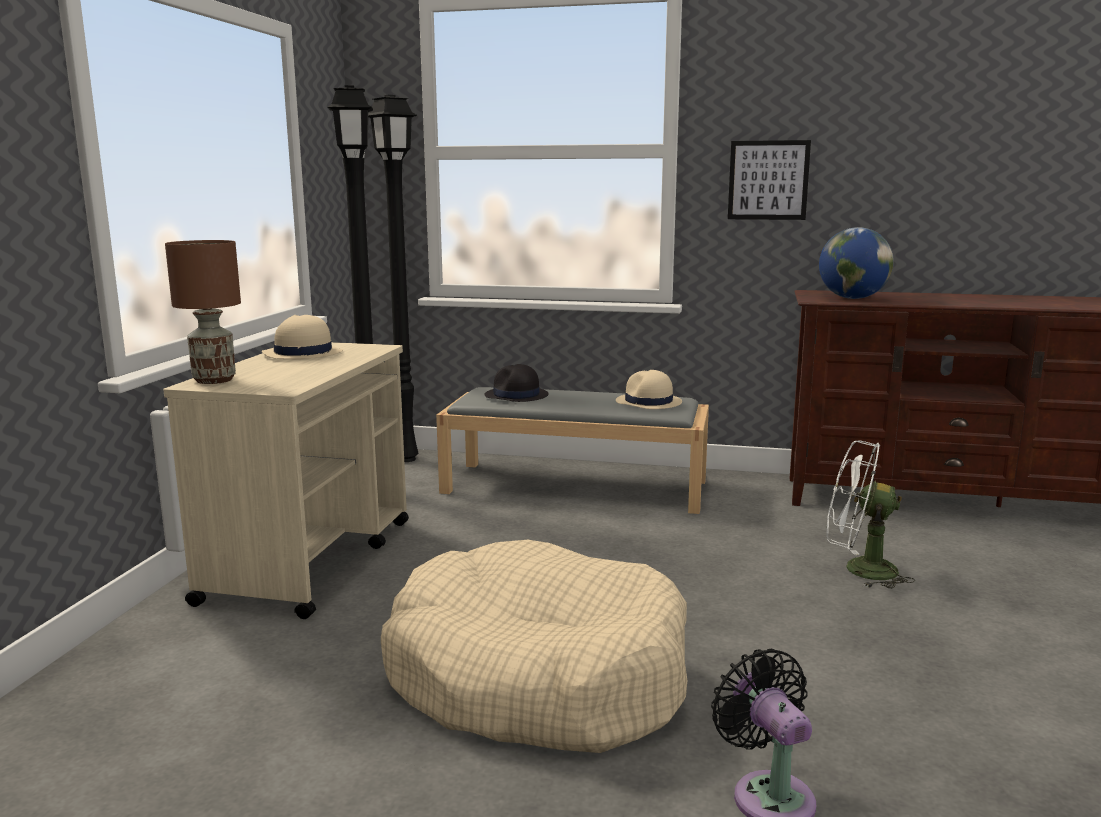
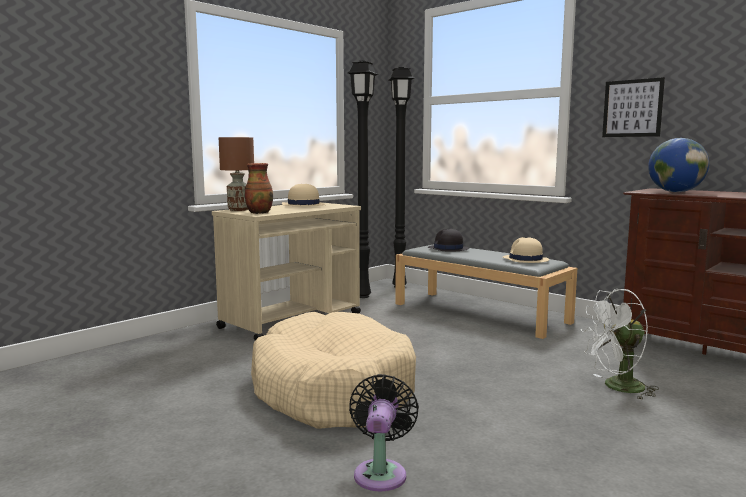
camera: 30 degrees right, 5 degrees down
white fan [826,441,915,589] -> white fan turned 60 degrees counterclockwise [581,289,659,400]
none -> vase [245,163,273,214]

